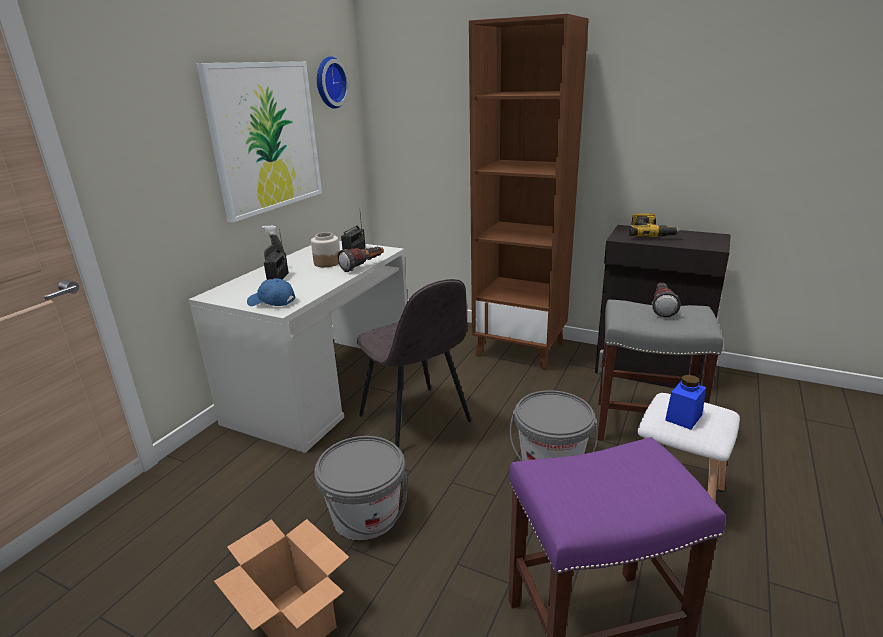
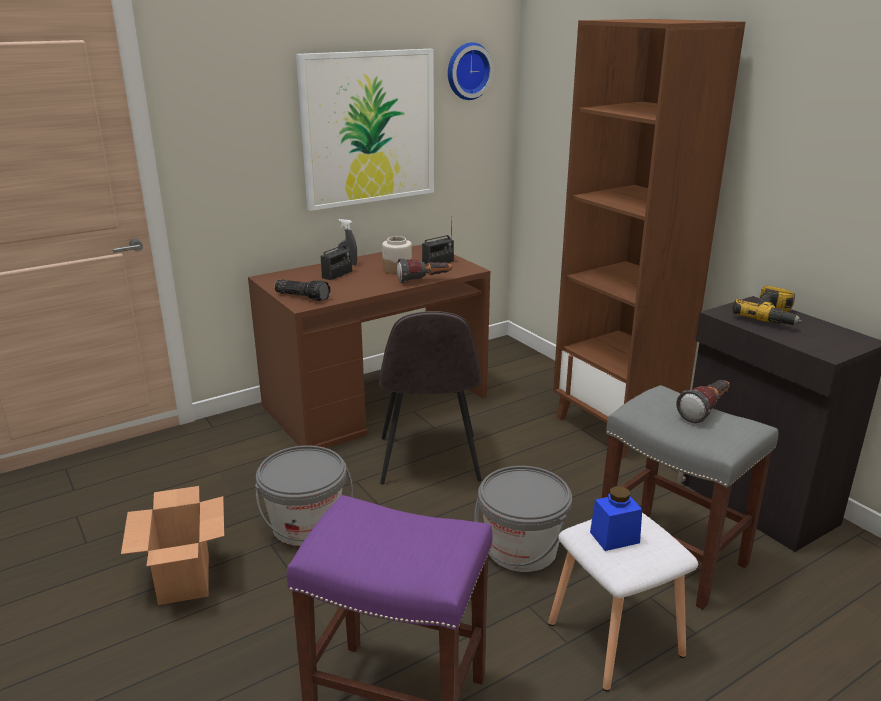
camera: 30 degrees right, 0 degrees up
white desk [189,241,407,453] -> brown desk [248,245,490,448]
blue cap [247,278,295,306] -> flashlight [275,279,331,301]

